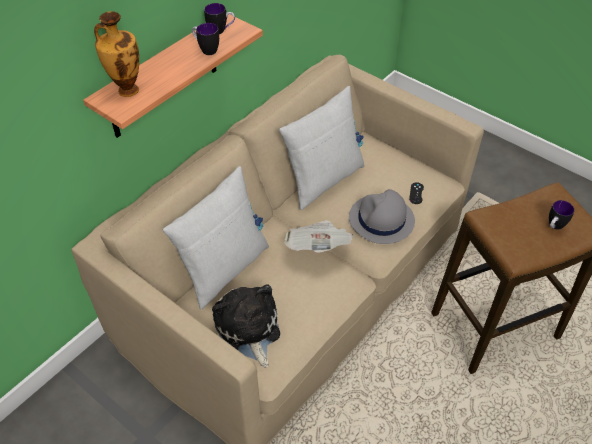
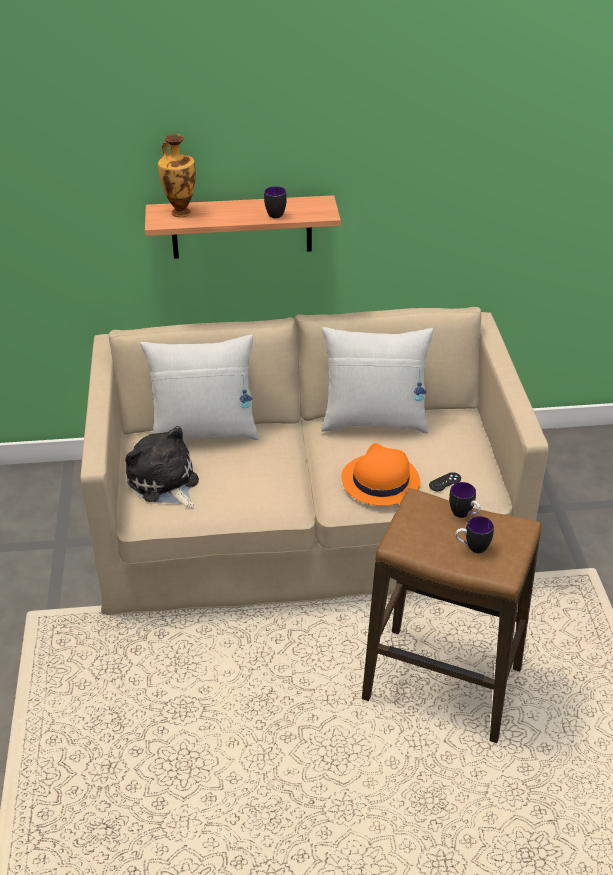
camera: 45 degrees right, 10 degrees down
mug [204,3,235,34] -> mug moved to [449,482,481,518]
plush toy [212,284,280,367] -> plush toy turned 60 degrees counterclockwise [125,426,199,508]
newspaper [284,220,354,253] -> none
grey hat [349,189,415,244] -> orange hat [341,443,420,506]

